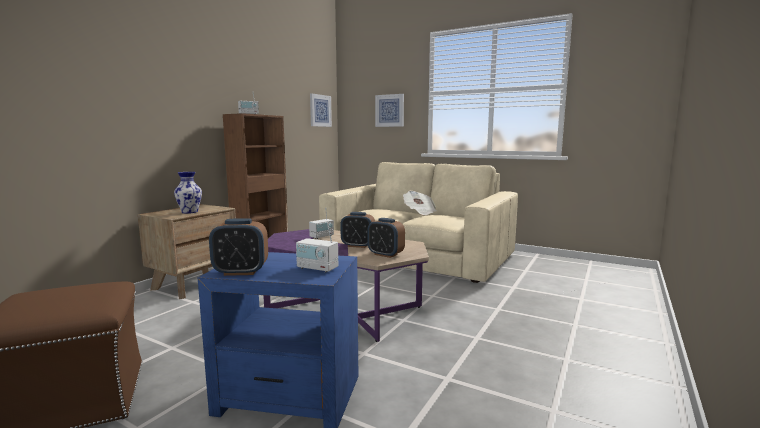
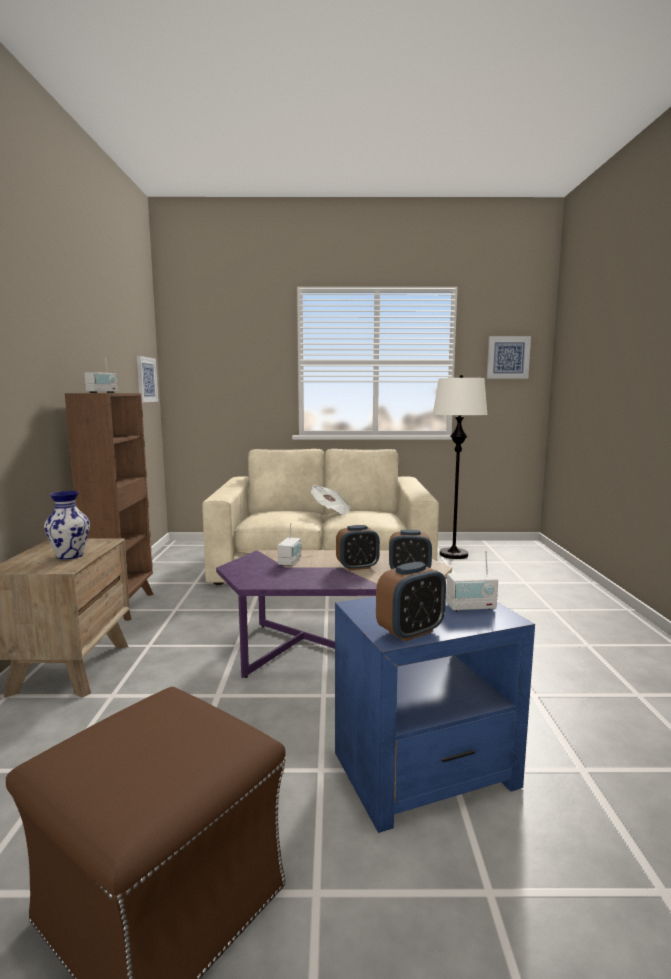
camera: 30 degrees left, 0 degrees up
picture [375,94,404,127] -> picture moved to [487,336,531,379]
none -> white floor lamp [433,375,488,559]

